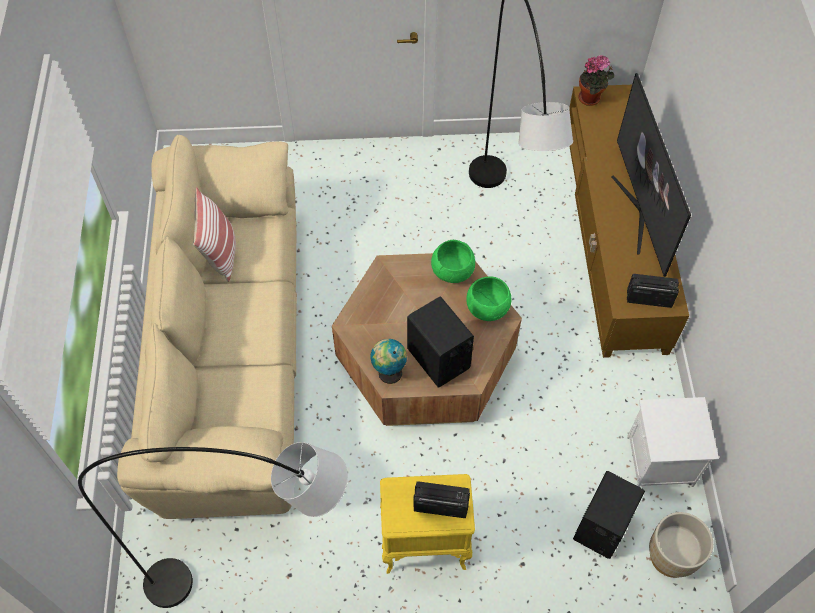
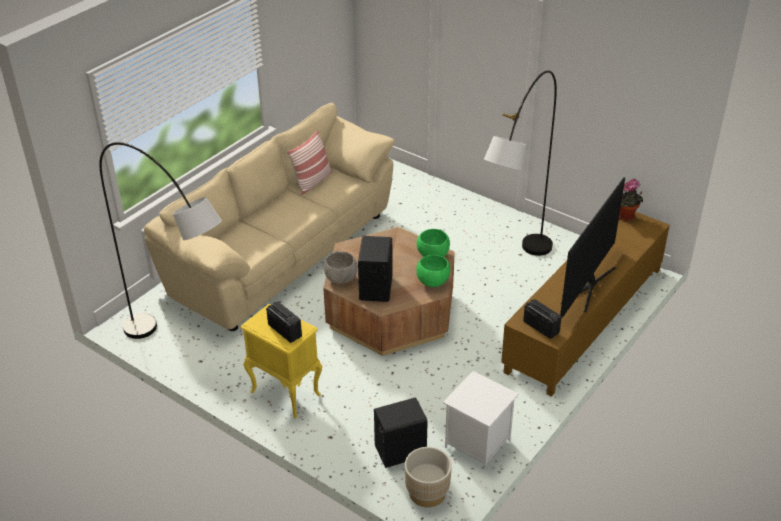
camera: 40 degrees right, 20 degrees down
globe [370,339,407,384] -> grey bowl [324,251,358,284]

